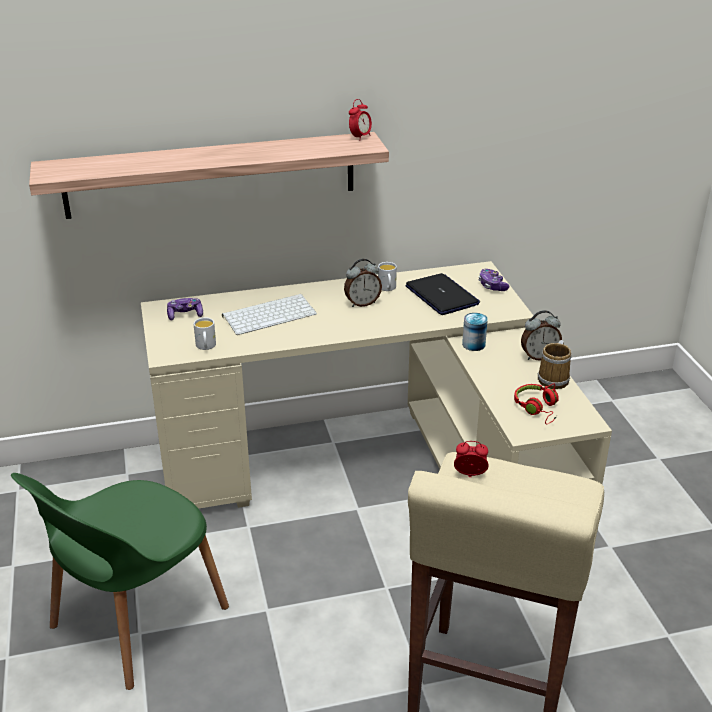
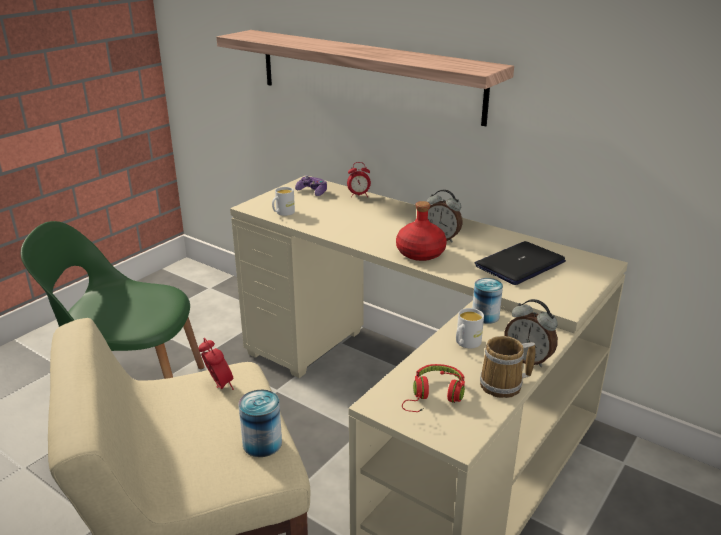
camera: 50 degrees right, 5 degrees down
keyboard [222,294,317,335] -> none
alarm clock [349,99,372,141] -> alarm clock moved to [347,162,371,198]
white mug [378,262,397,291] -> white mug moved to [456,308,484,348]
laptop [405,273,480,315] -> laptop turned 150 degrees counterclockwise [475,241,566,285]
game controller [479,269,509,291] -> none
none -> can [239,390,282,457]
none -> red bottle [396,201,447,261]

